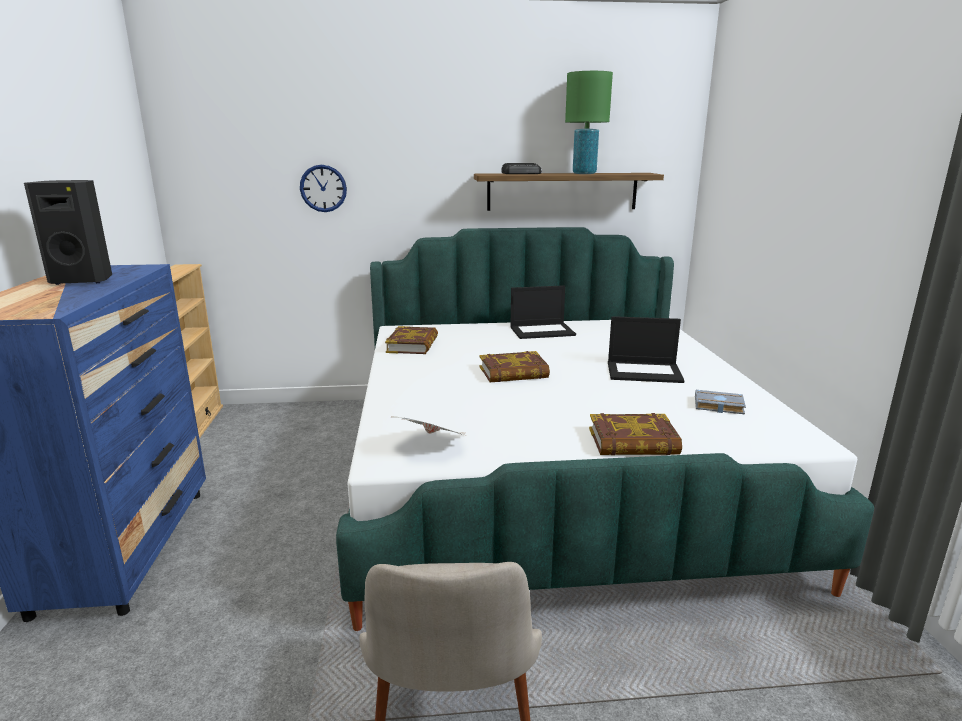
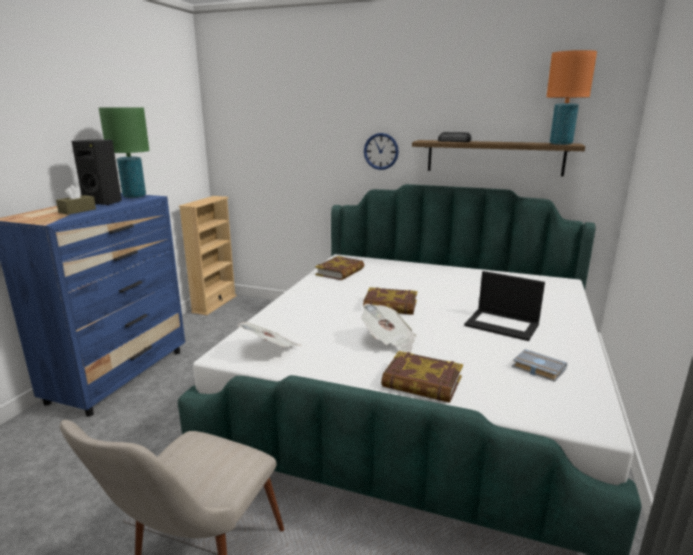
camera: 25 degrees right, 0 degrees up
wall clock [300,165,347,212] -> wall clock moved to [364,133,399,170]
laptop [511,285,576,339] -> none
green table lamp [565,71,613,174] -> green table lamp moved to [99,107,149,198]
none -> brown tissue box [56,185,96,215]
none -> newspaper [361,304,416,353]
none -> orange table lamp [546,50,597,145]

